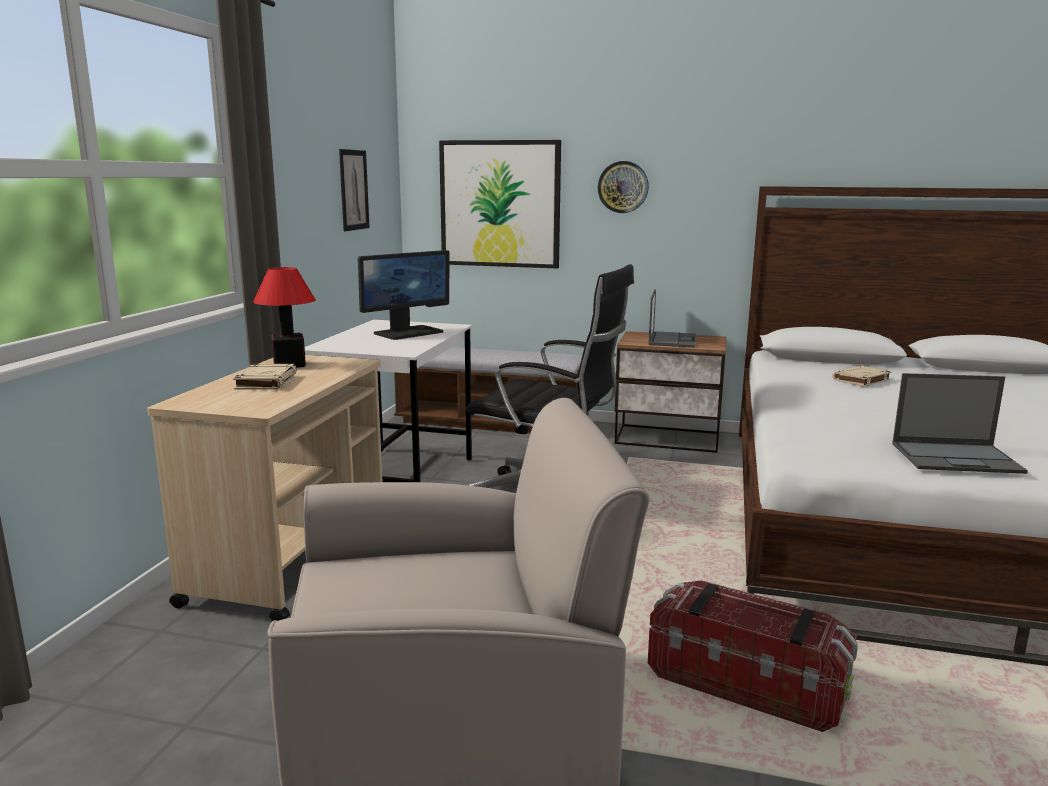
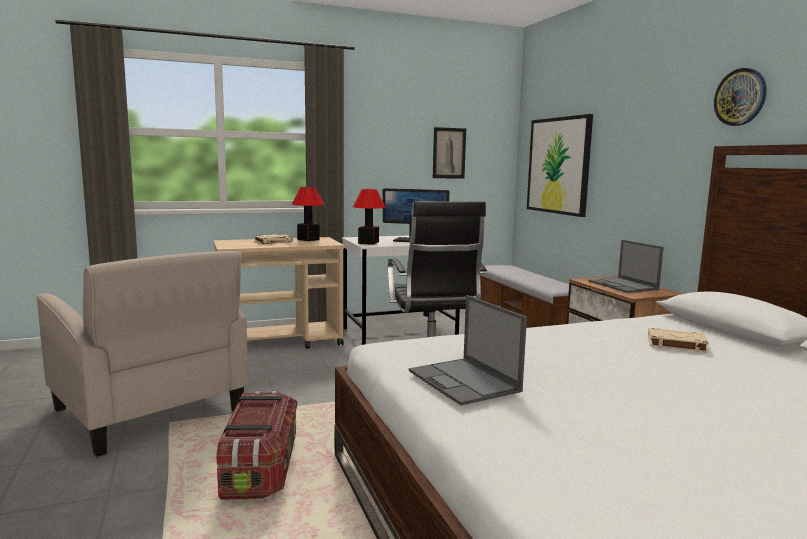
camera: 55 degrees right, 5 degrees down
wall clock [598,161,649,213] -> wall clock moved to [714,68,767,126]
laptop [649,289,696,347] -> laptop turned 90 degrees clockwise [589,240,664,293]
none -> table lamp [353,189,386,245]

